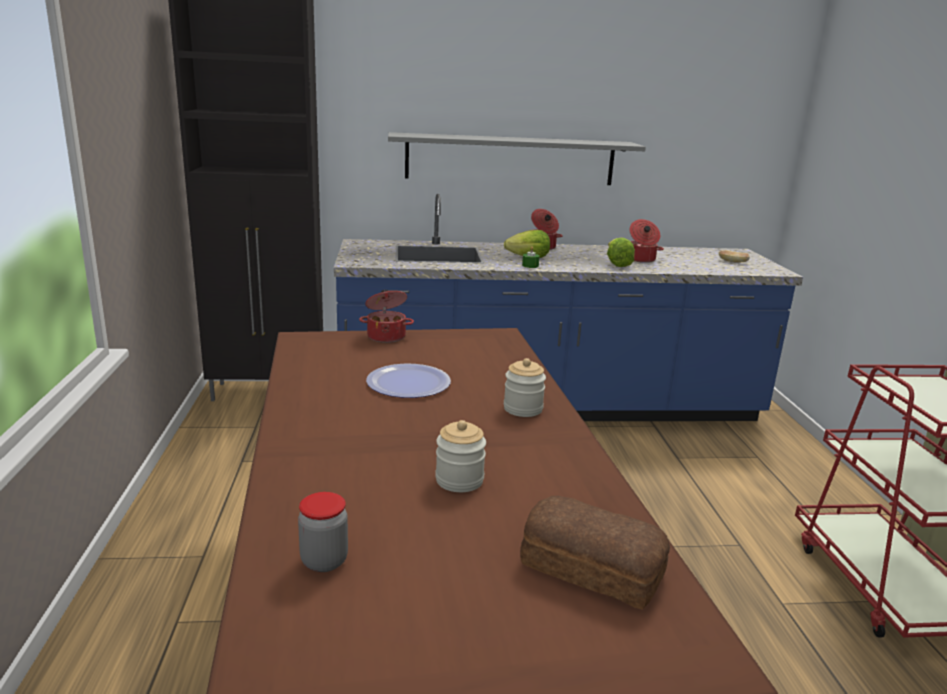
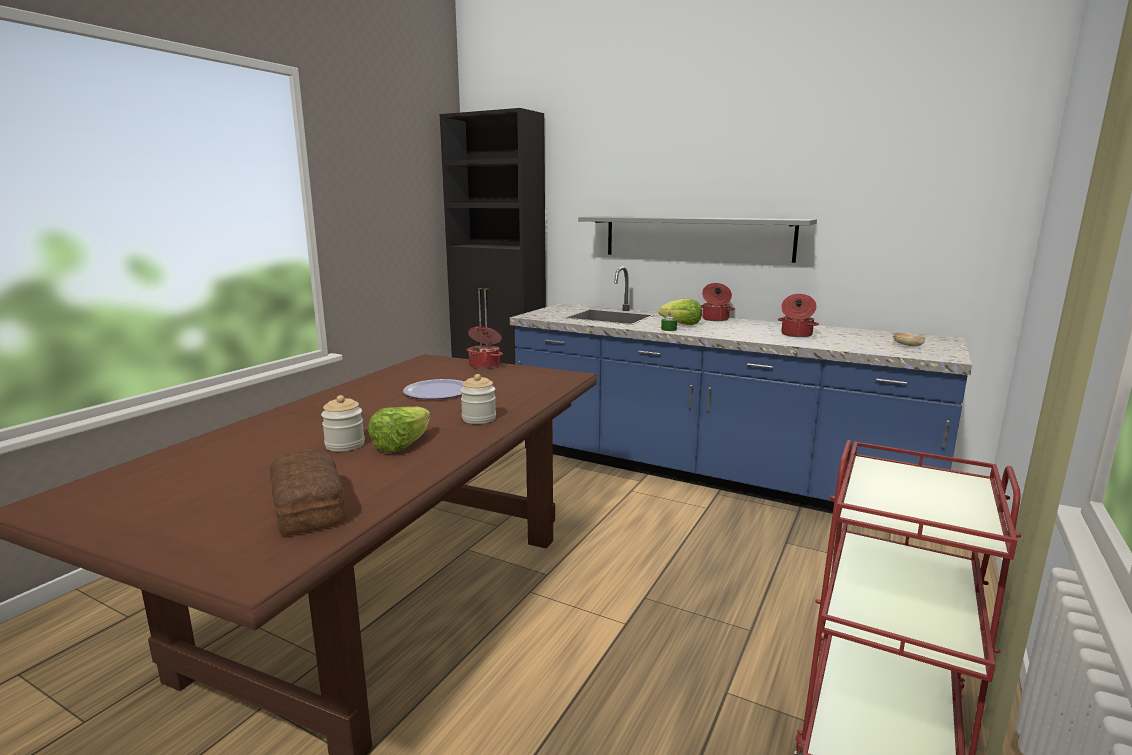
camera: 35 degrees right, 5 degrees down
jar [298,492,348,572] -> none
lettuce [607,238,635,267] -> lettuce moved to [368,407,431,453]

